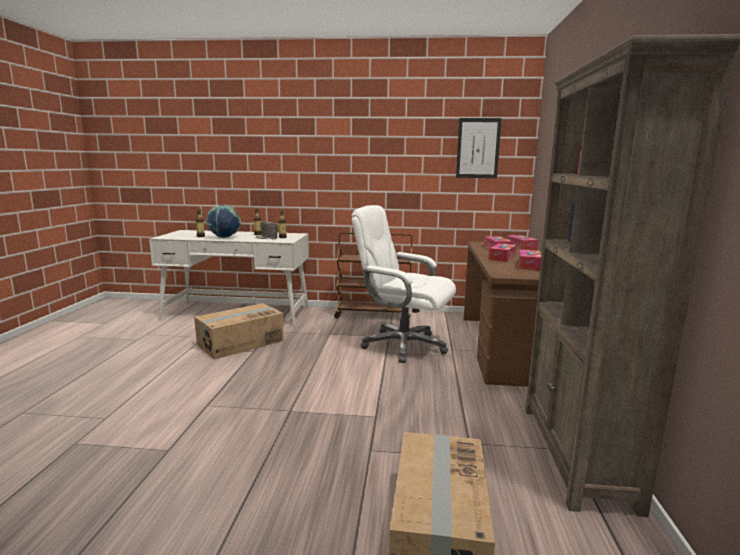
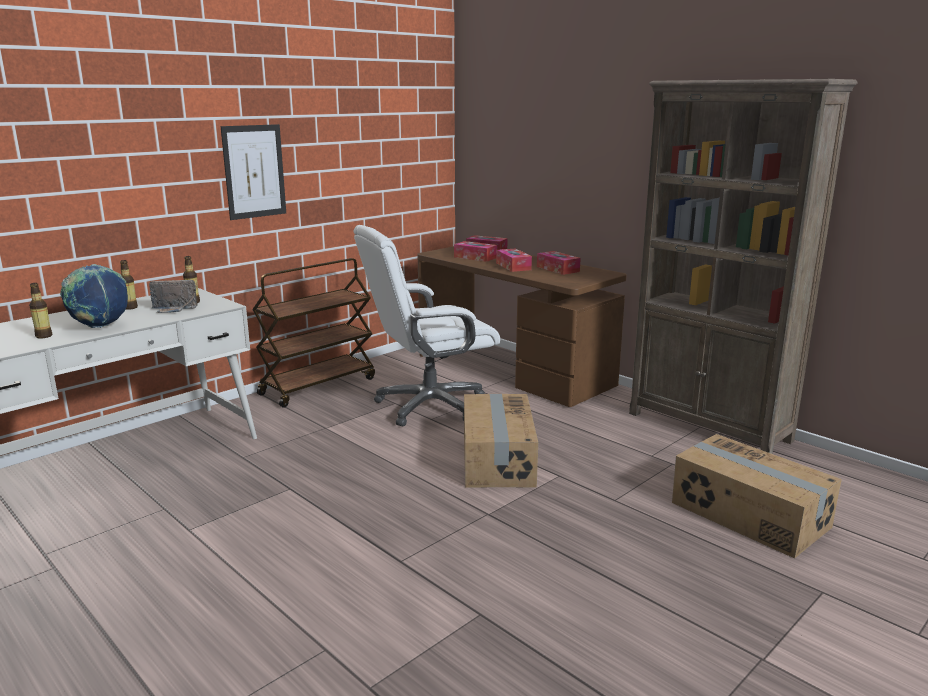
camera: 50 degrees left, 5 degrees up
cardboard box [194,303,284,360] -> cardboard box moved to [464,394,538,488]
picture [456,118,502,178] -> picture moved to [221,124,286,220]

